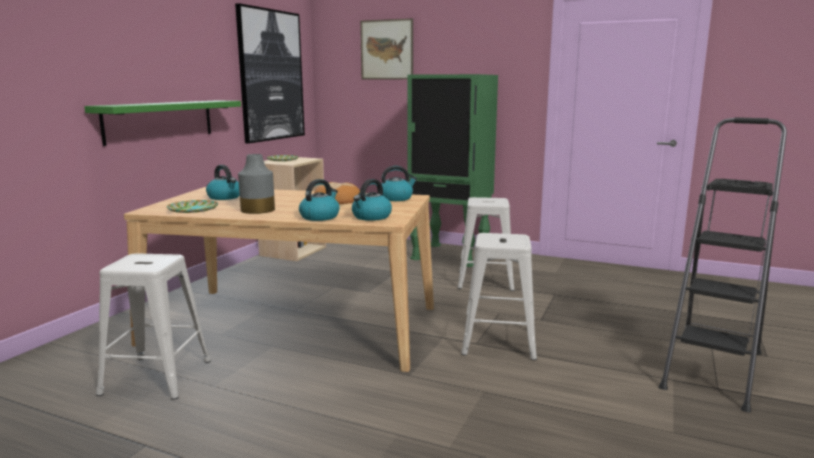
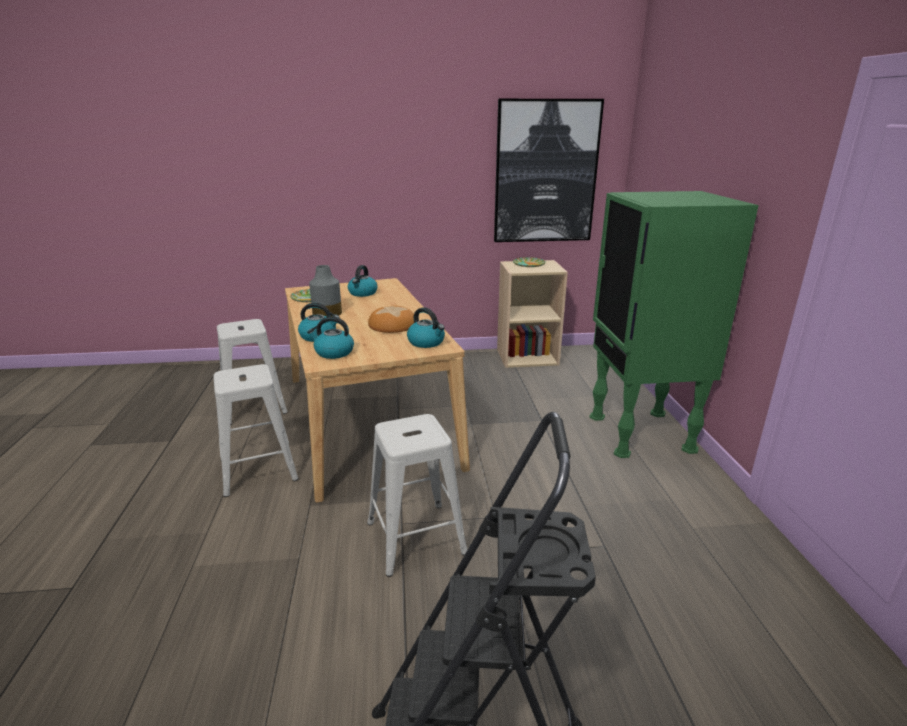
camera: 60 degrees right, 10 degrees up
green shelf [84,100,241,146] -> none
picture [360,18,413,79] -> none
white stool [458,197,515,291] -> white stool moved to [213,364,299,497]

